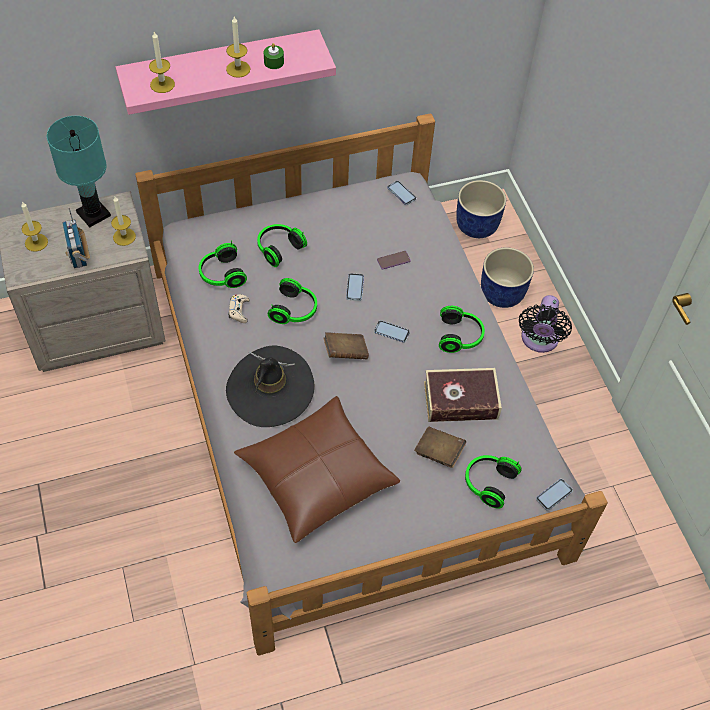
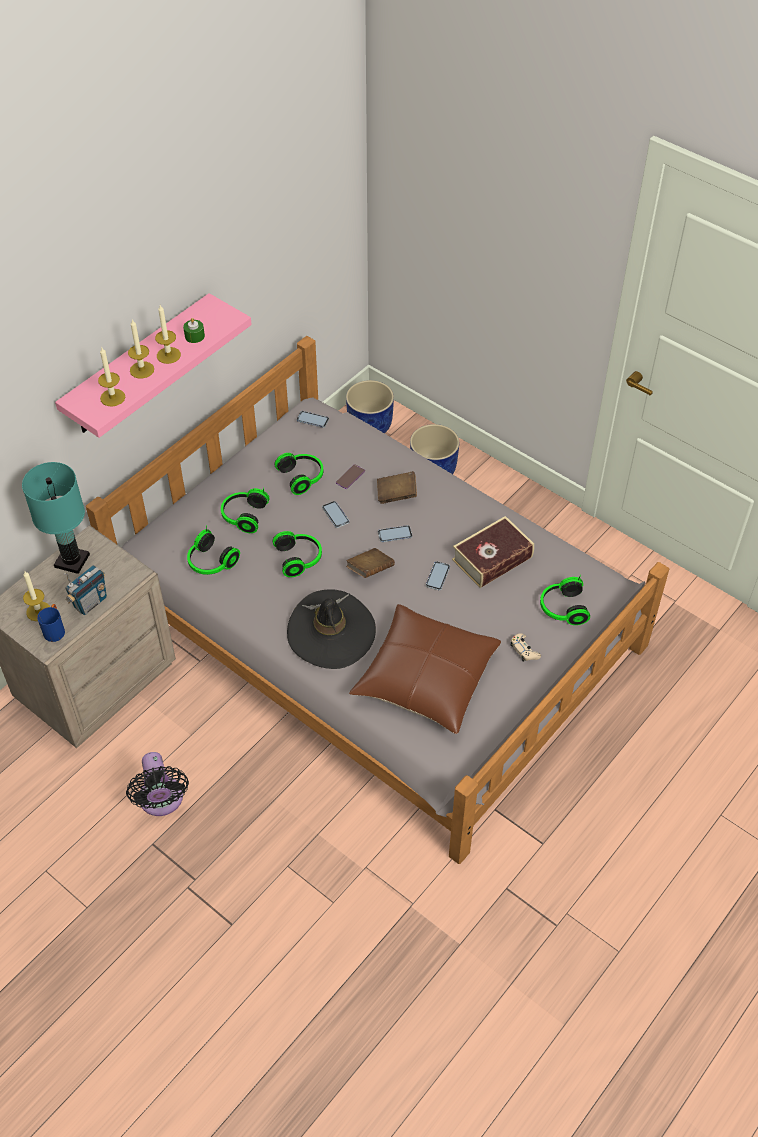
camera: 30 degrees left, 5 degrees down
radio [62,207,90,268] -> radio turned 90 degrees counterclockwise [64,565,107,615]
candle [111,196,136,246] -> candle moved to [128,319,154,378]
beige game controller [228,294,250,323] -> beige game controller moved to [510,633,541,662]
brown book [414,427,466,468] -> brown book moved to [377,471,417,504]
headphones [439,306,485,353] -> headphones moved to [275,453,323,495]
black fan [519,295,572,353] -> black fan moved to [126,752,189,816]
phone [536,479,573,511] -> phone moved to [426,561,450,590]
none -> blue mug [37,604,65,642]

